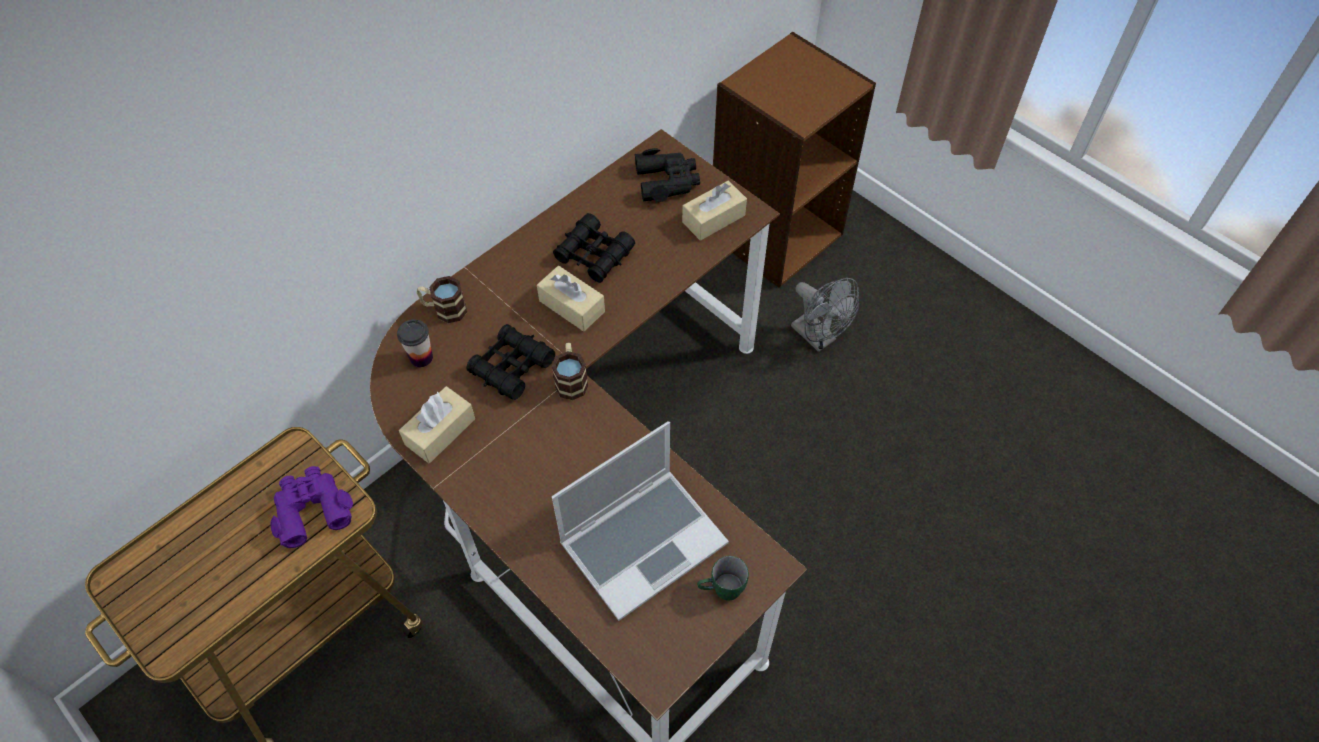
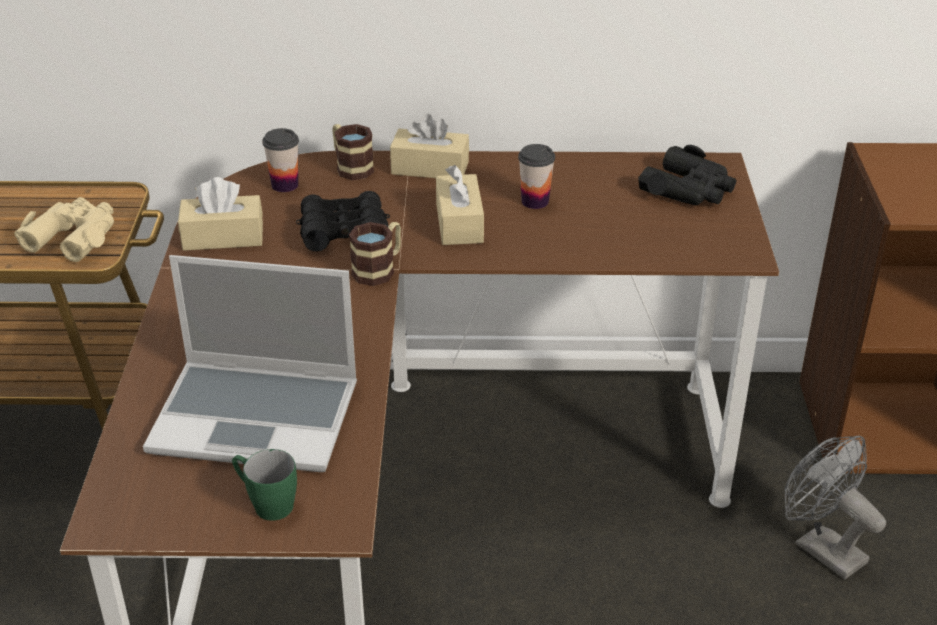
camera: 45 degrees right, 20 degrees down
purple binoculars [271,466,353,548] -> beige binoculars [14,197,114,262]
black binoculars [553,213,635,283] -> cup [518,144,555,209]
beige tissue box [682,181,747,241] -> beige tissue box moved to [390,114,469,178]
grey fan [791,278,859,352] -> grey fan turned 135 degrees clockwise [784,436,886,580]

